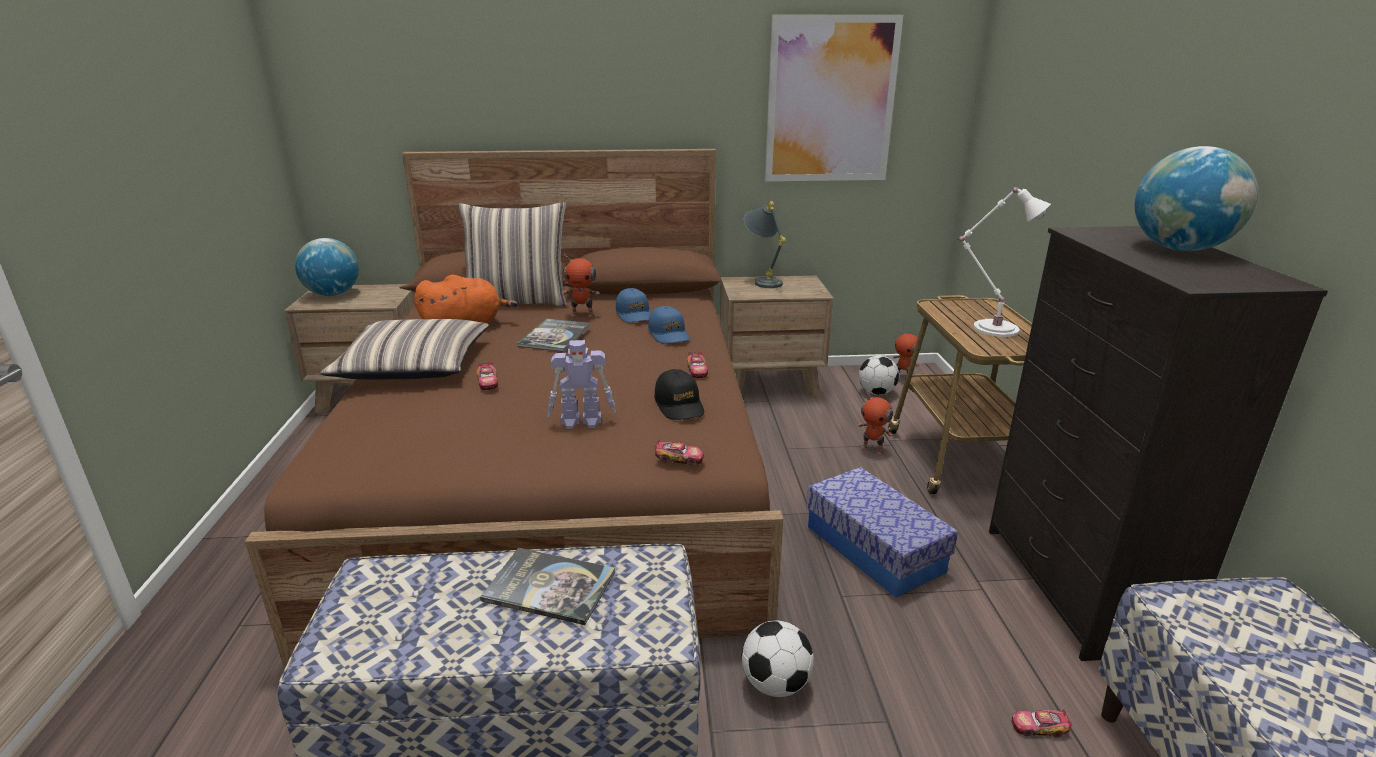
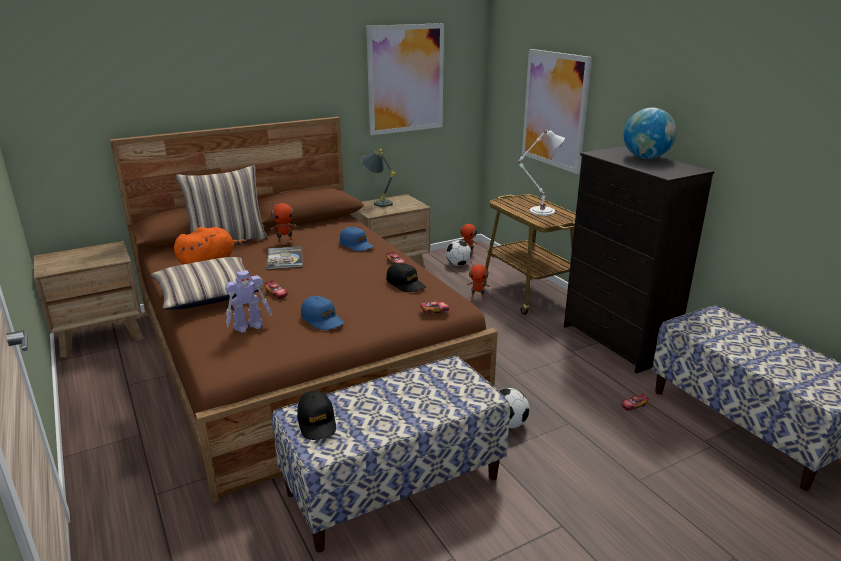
camera: 25 degrees left, 0 degrees up
globe [295,238,359,296] -> none
book [480,548,615,625] -> none
toy robot [547,340,616,429] -> toy robot moved to [225,270,272,333]
blue cap [615,288,651,322] -> blue cap moved to [301,296,344,330]
storage box [807,467,958,598] -> none
none -> black cap [297,391,336,440]
none -> picture [522,49,592,174]

